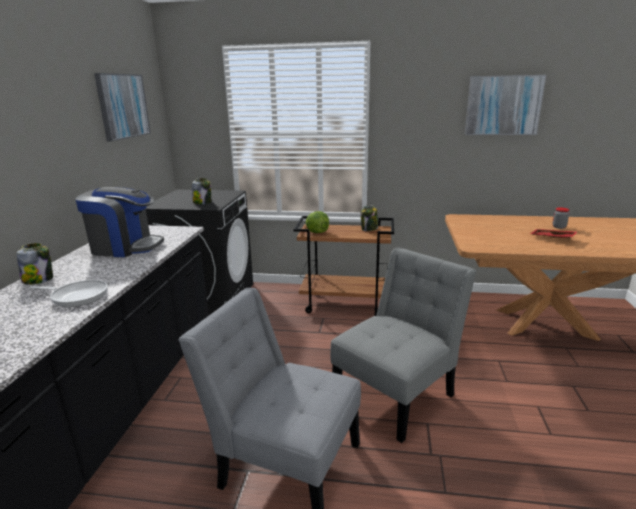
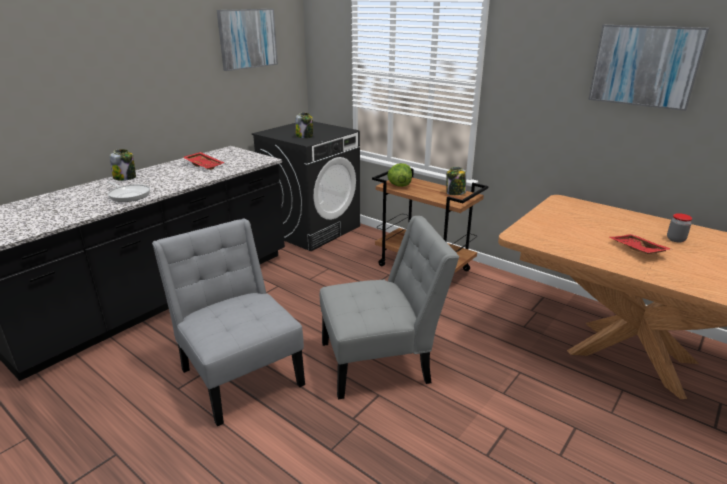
camera: 30 degrees right, 5 degrees up
coffee machine [75,187,164,257] -> red tray [183,152,224,170]

